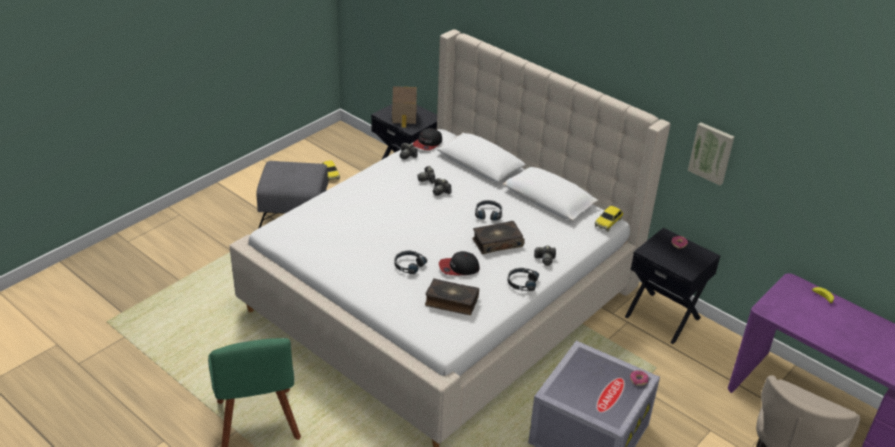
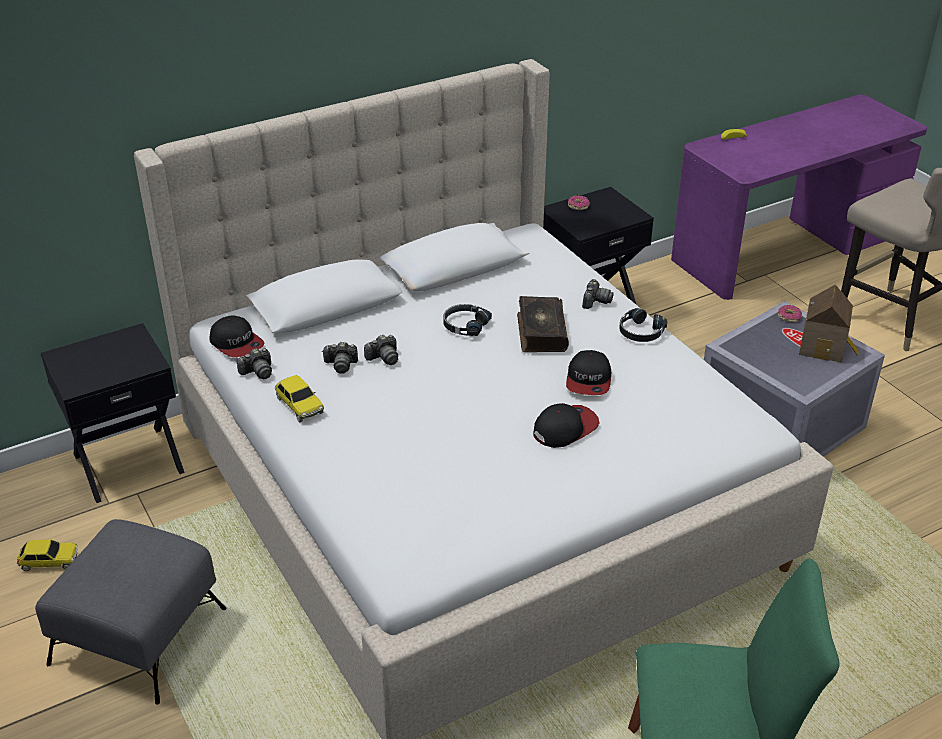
camera: 70 degrees left, 0 degrees up
toy house [392,86,417,128] -> toy house moved to [799,284,859,363]
black headphones [394,251,427,274] -> cap [533,403,600,448]
book [425,278,479,315] -> none
toy car [595,206,623,232] -> toy car moved to [275,375,324,422]
picture [688,122,734,185] -> none

